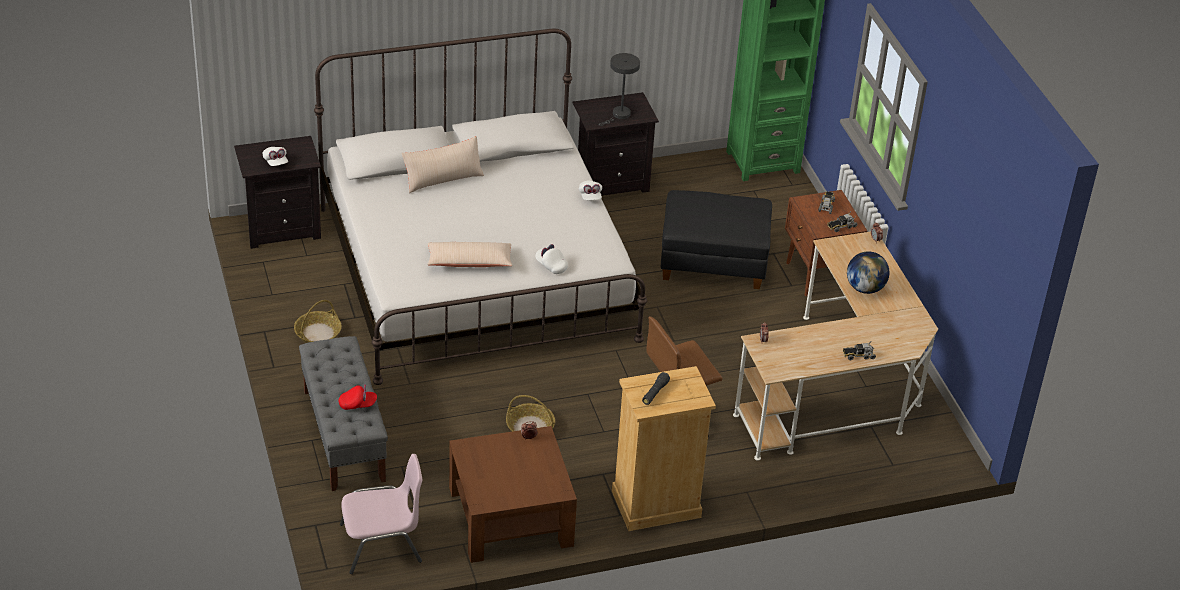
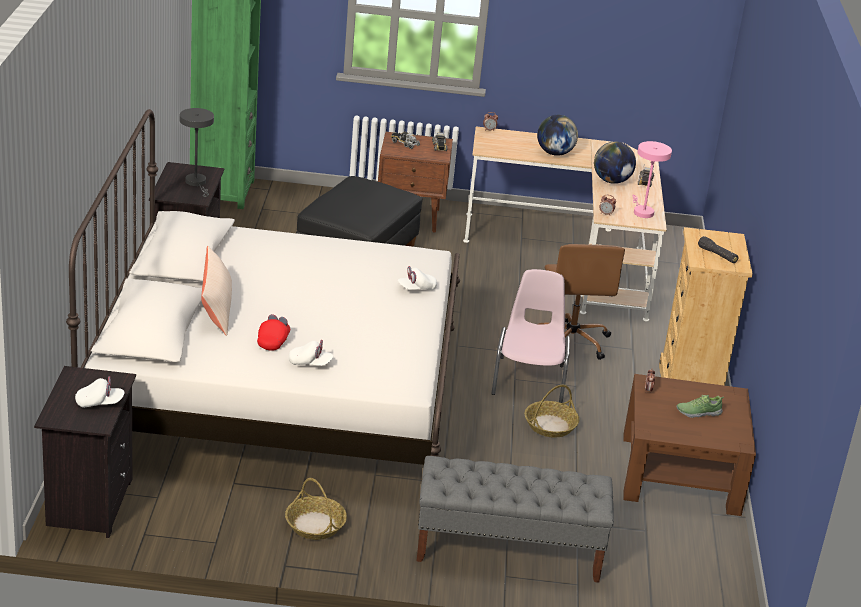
camera: 70 degrees left, 10 degrees down
red cap [339,384,377,410] -> red cap moved to [257,314,290,350]
pink chair [340,454,422,574] -> pink chair moved to [491,269,570,403]
beige pillow [427,242,513,267] -> none
white cap [579,181,602,200] -> white cap moved to [289,340,333,366]
none -> globe [594,142,636,184]
none -> pink table lamp [632,141,672,218]
none -> shoe [676,395,724,418]

